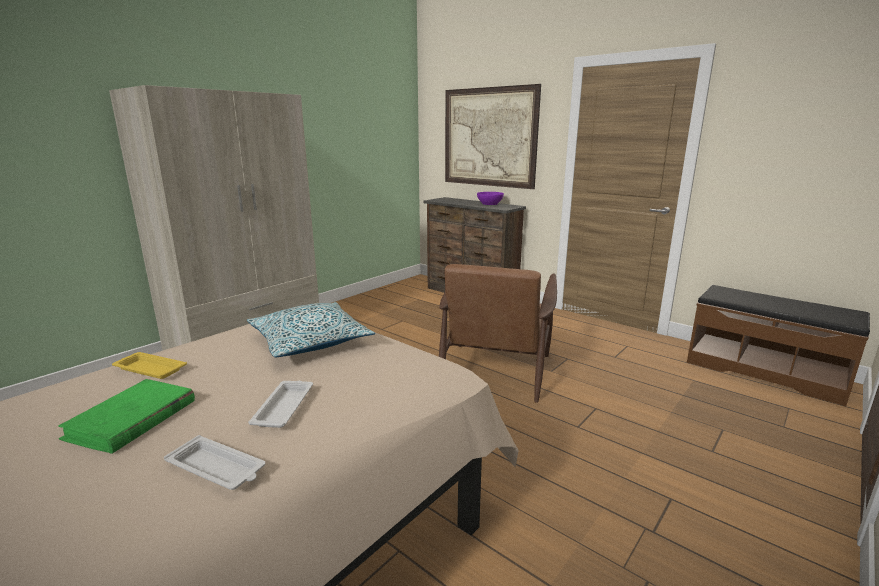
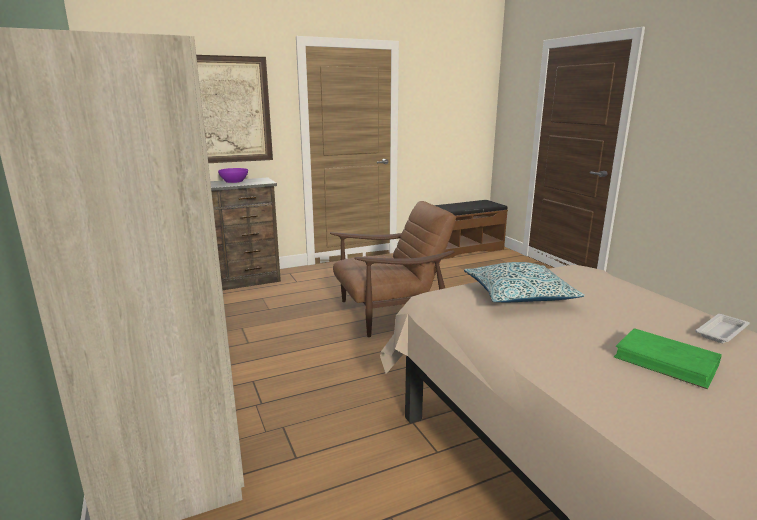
camera: 65 degrees left, 0 degrees up
yellow tray [112,352,187,379] -> none
white tray [248,381,313,428] -> none
brown armchair [439,264,557,403] -> brown armchair turned 60 degrees counterclockwise [330,201,456,337]

